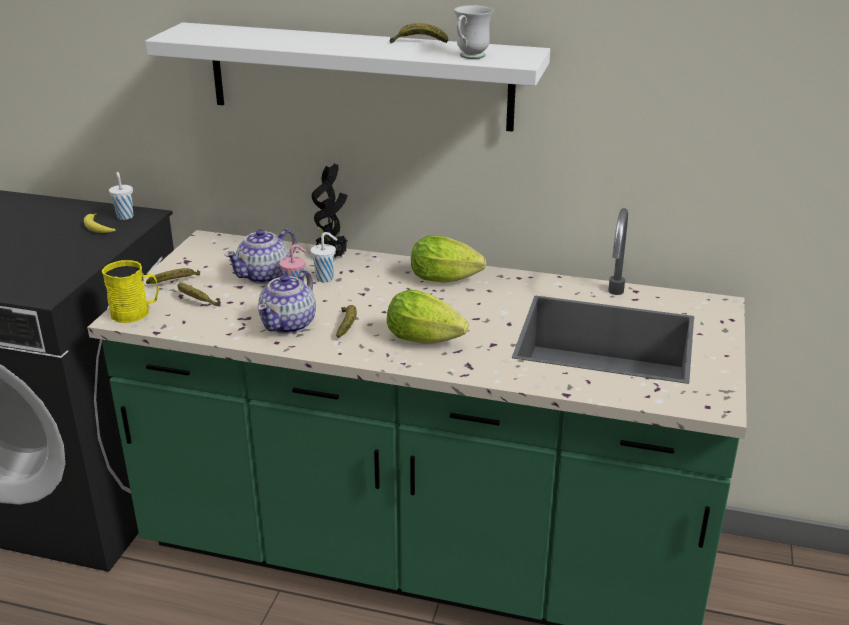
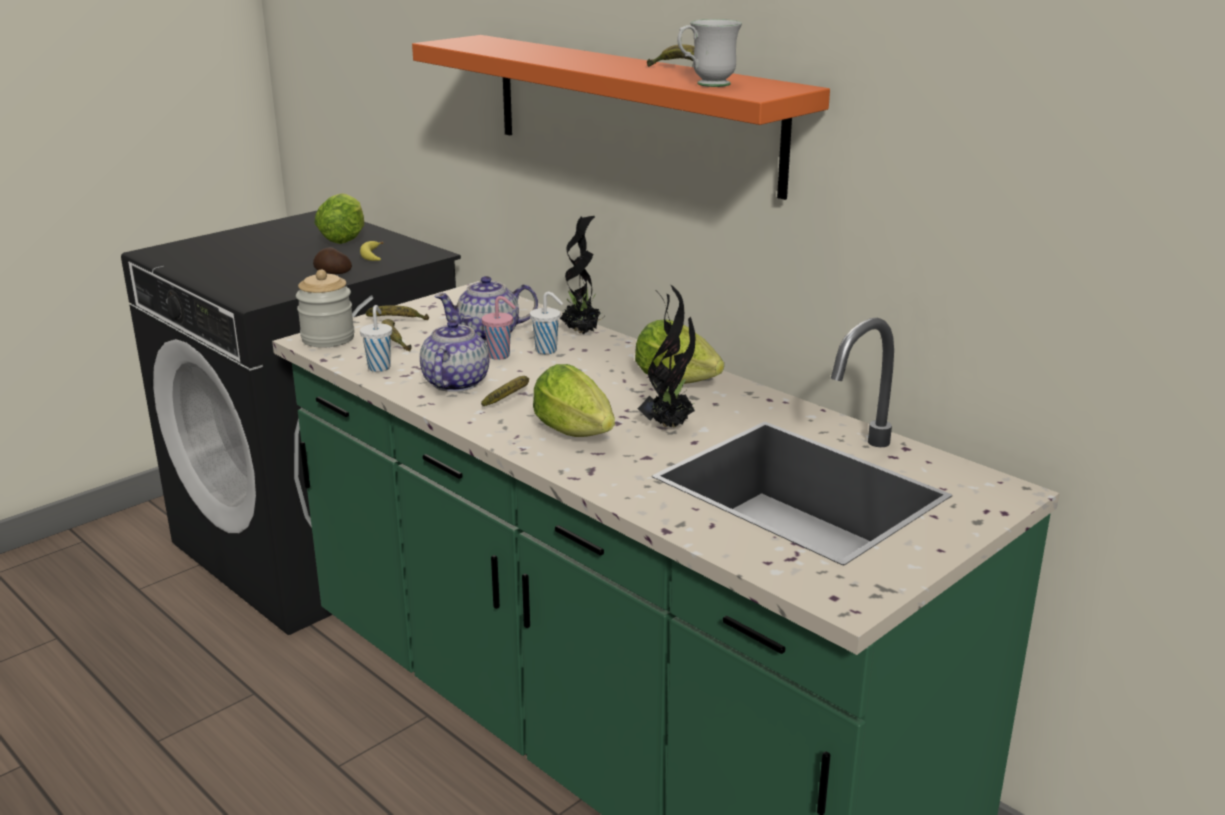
camera: 30 degrees right, 5 degrees down
yellow mug [102,260,159,323] -> jar [296,270,355,348]
white cup [109,172,133,220] -> white cup moved to [360,305,392,372]
white shelf [145,22,550,132] -> orange shelf [412,35,830,200]
teapot [258,270,316,334] -> teapot turned 135 degrees clockwise [420,317,490,392]
none -> potato [313,247,352,274]
none -> lettuce [314,193,364,244]
none -> potted plant [638,284,695,428]

